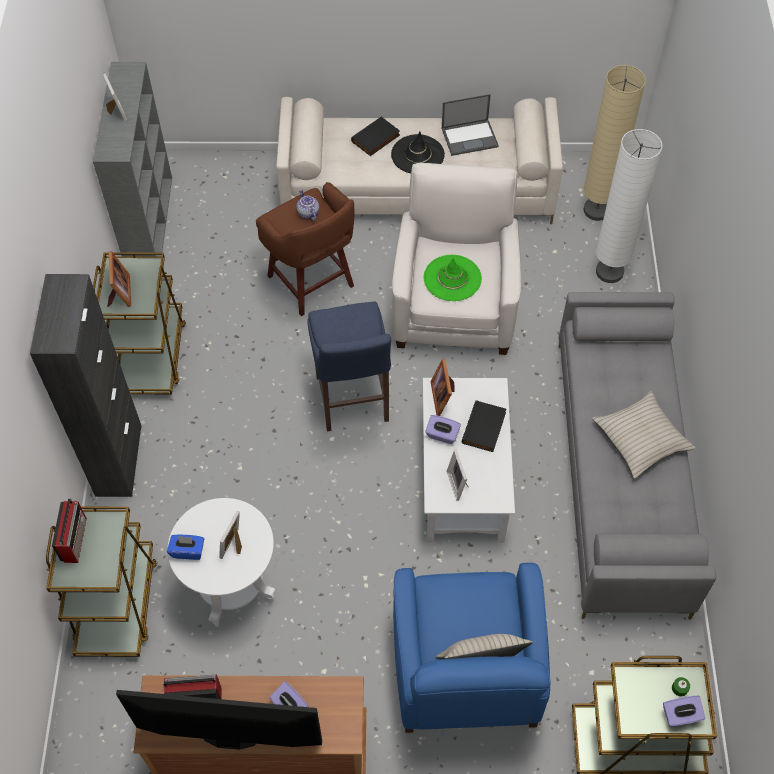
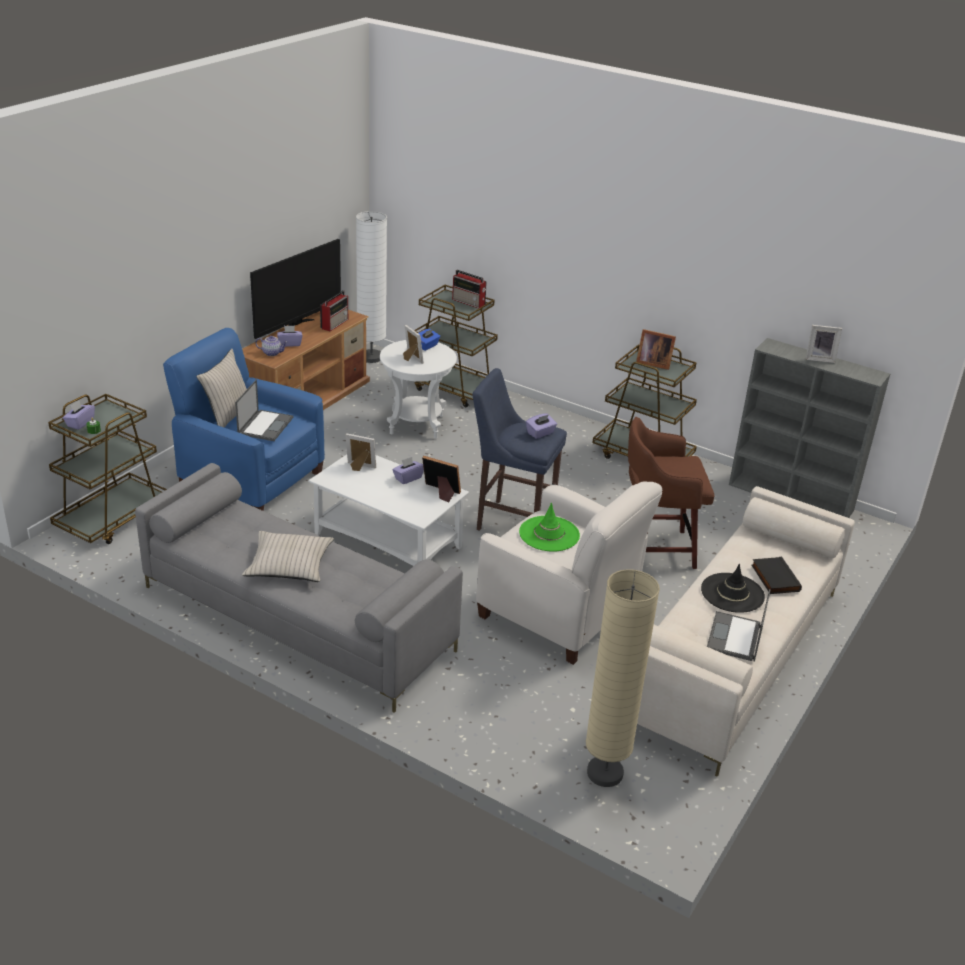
camera: 120 degrees right, 25 degrees down
black cabinet [30,274,142,497] -> none
teapot [297,189,319,221] -> teapot moved to [256,336,288,356]
black book [462,400,506,452] -> none
white floor lamp [596,129,663,283] -> white floor lamp moved to [356,211,387,363]
none -> laptop [235,380,293,441]
none -> purple tissue box [526,413,557,439]

